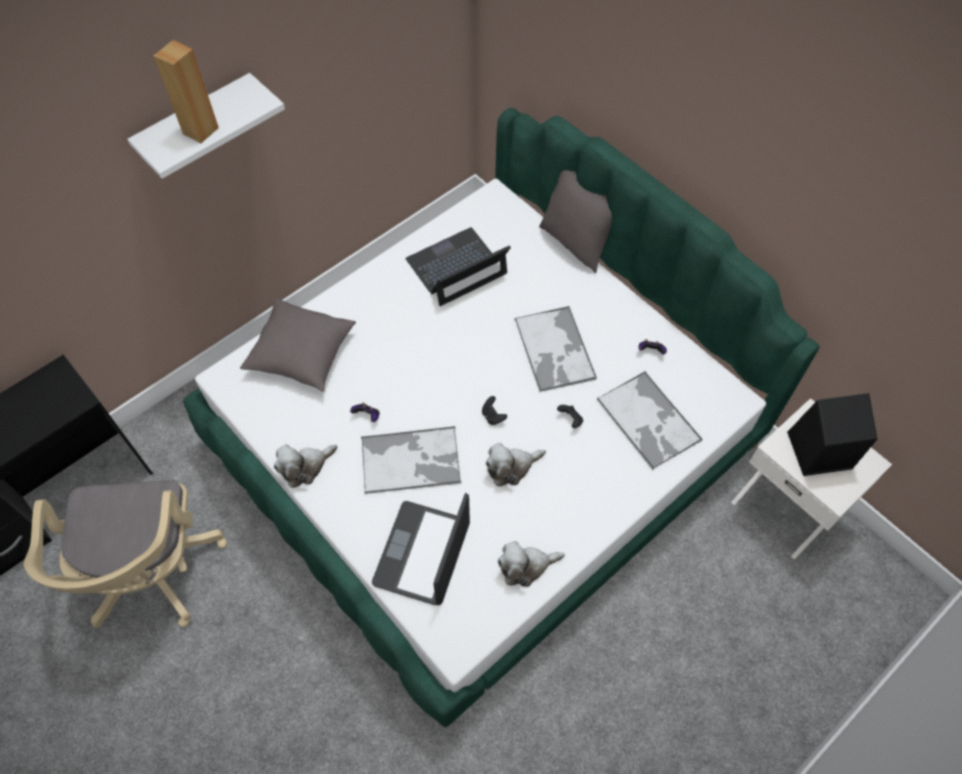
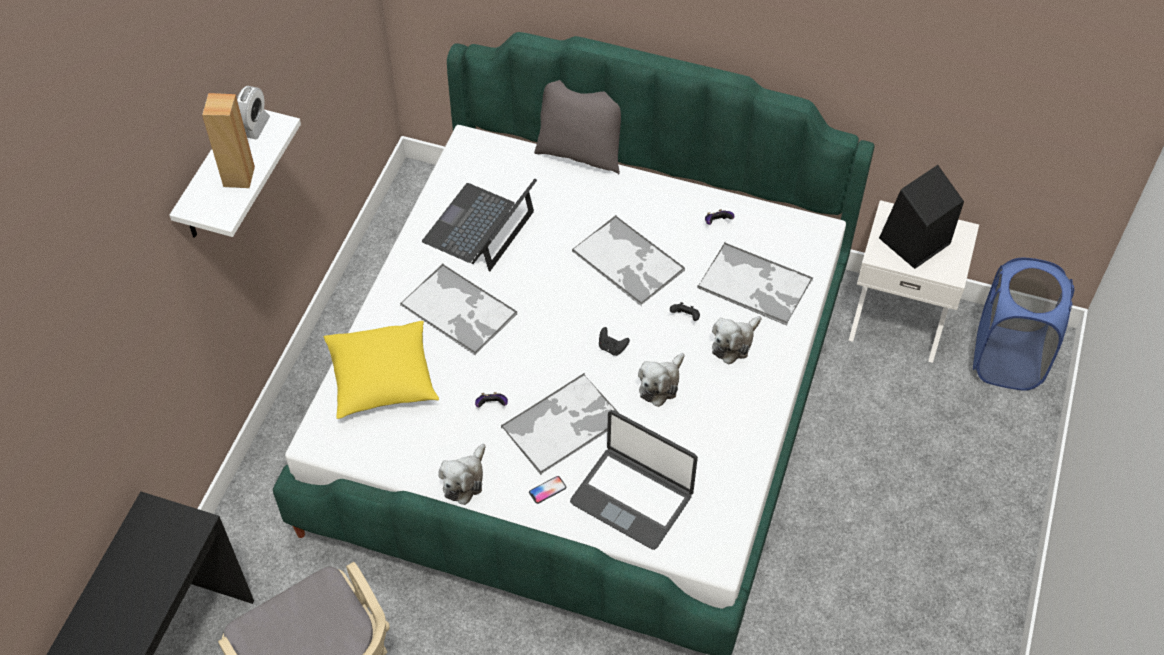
camera: 30 degrees left, 5 degrees down
grey pillow [240,298,356,392] -> yellow pillow [323,321,439,419]
laptop [372,493,470,605] -> laptop turned 45 degrees counterclockwise [570,410,698,550]
plush toy [497,541,565,587] -> plush toy moved to [712,316,761,365]
none -> alarm clock [237,86,270,139]
none -> tray [400,264,517,356]
none -> phone [529,476,566,504]
none -> blue laundry basket [973,258,1074,391]

